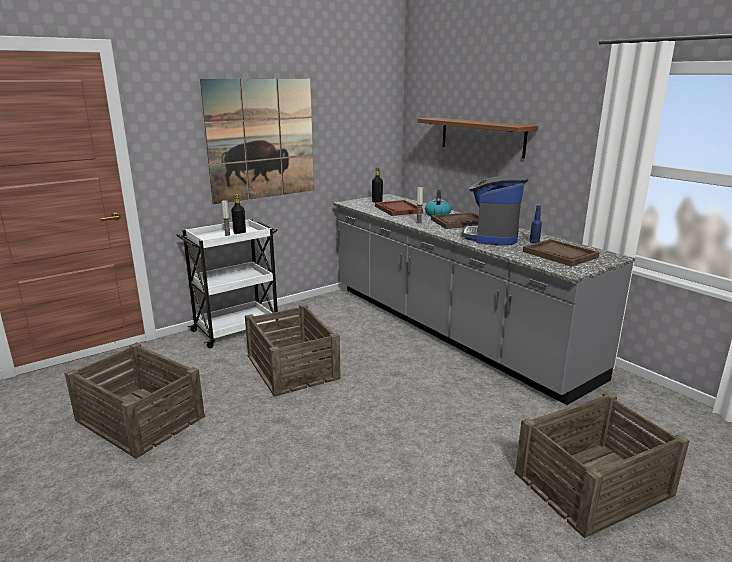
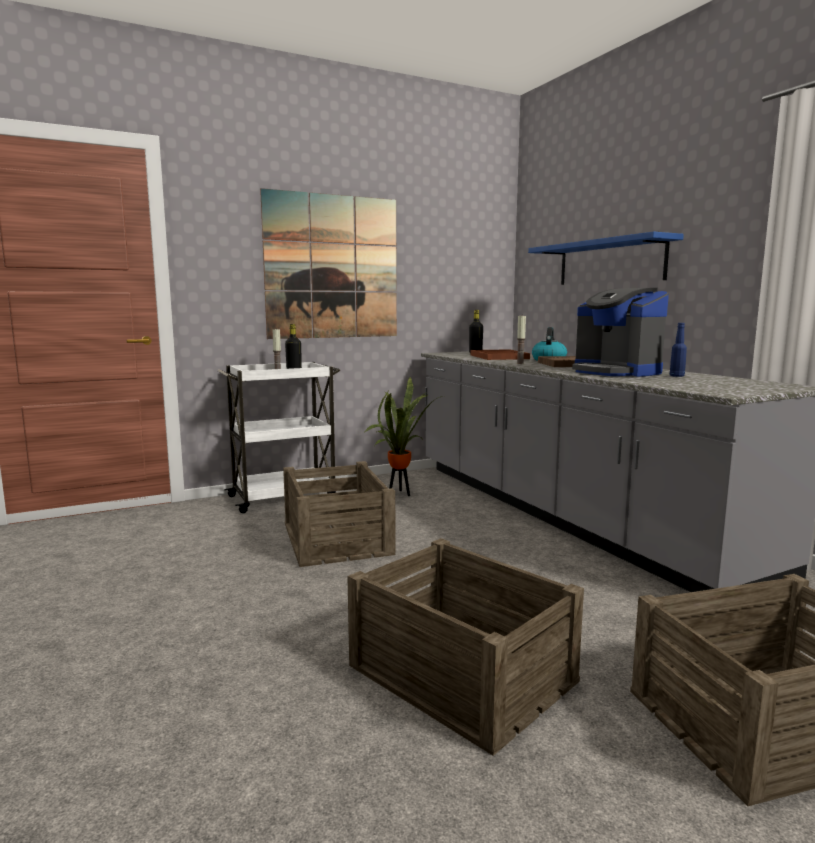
camera: 10 degrees right, 10 degrees down
crate [64,342,205,459] -> crate moved to [347,538,584,756]
brown shelf [418,117,538,158] -> blue shelf [528,232,684,285]
coffee machine [462,175,528,245] -> coffee machine turned 60 degrees counterclockwise [572,288,669,377]
brown tray [523,239,600,267] -> none
none -> potted plant [365,378,443,496]

